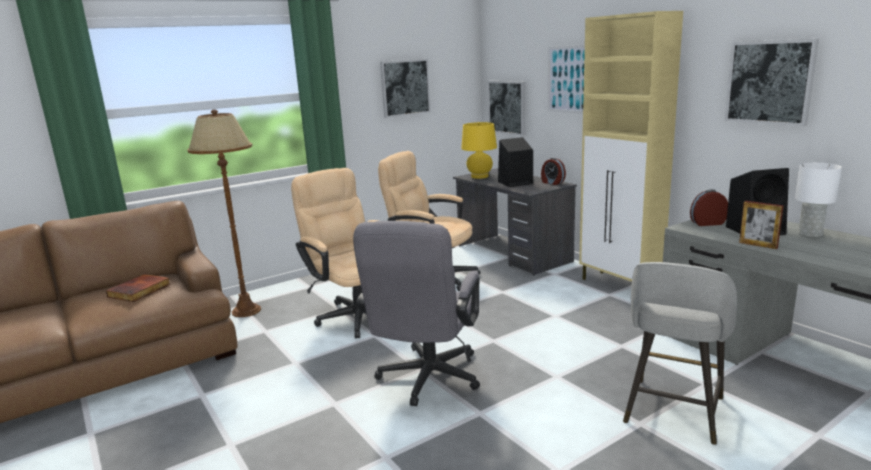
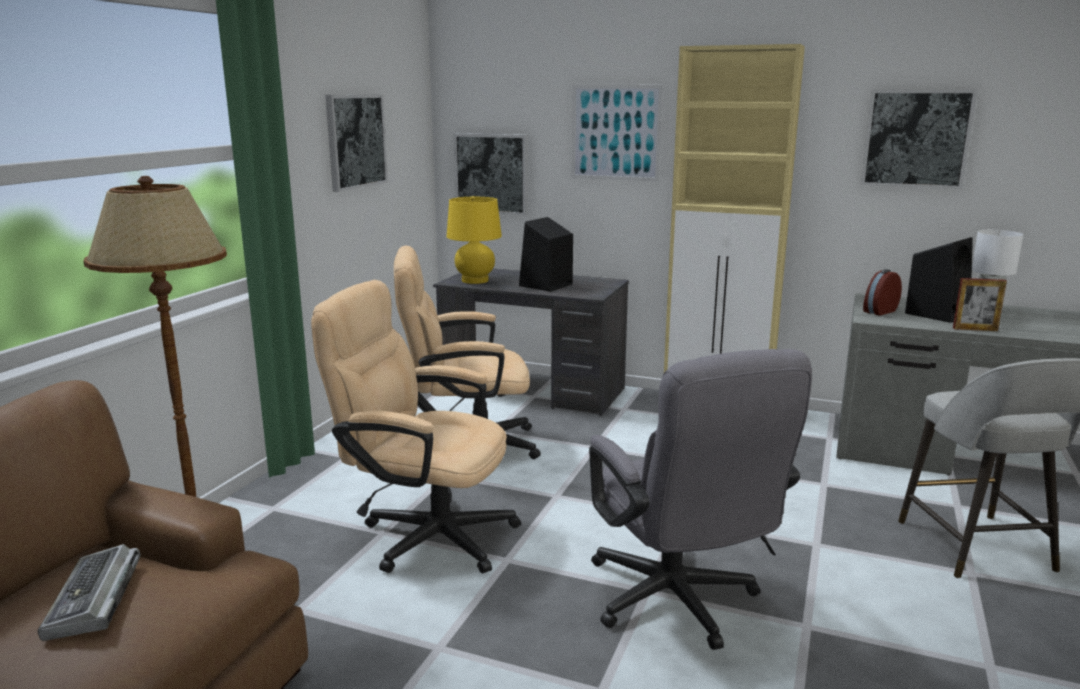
camera: 35 degrees left, 0 degrees up
book [106,274,171,302] -> keyboard [38,544,141,641]
alarm clock [541,158,566,185] -> none

